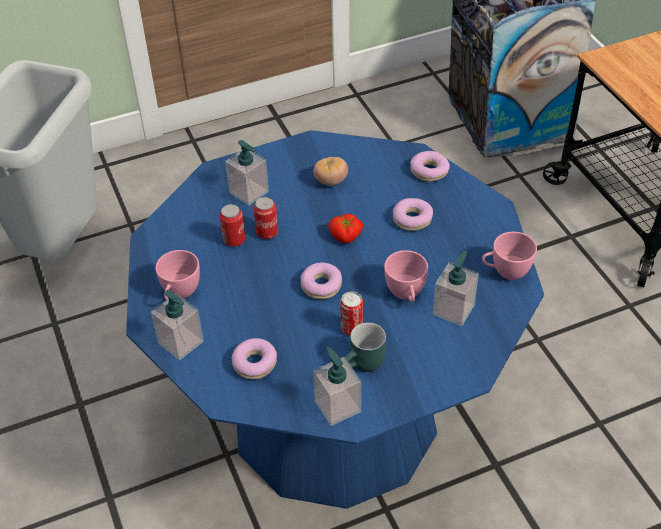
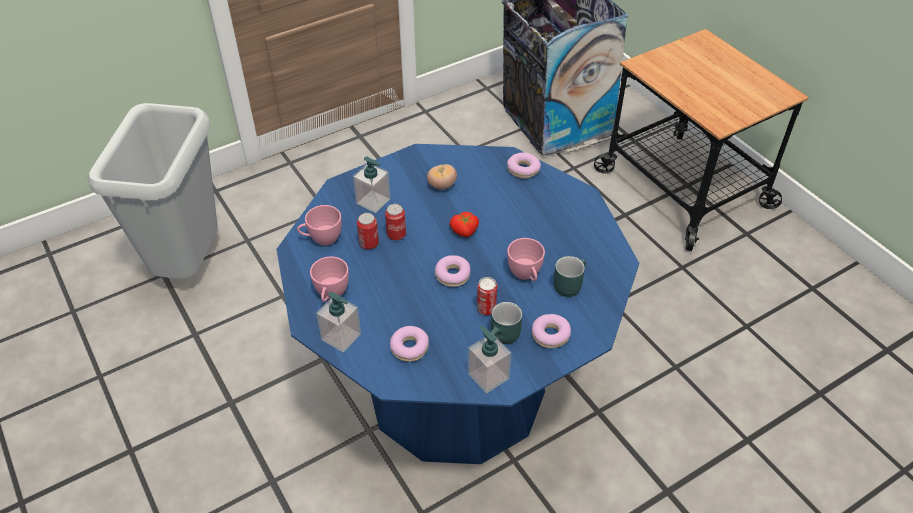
camera: 10 degrees left, 0 degrees up
donut [393,198,433,231] -> donut moved to [532,314,571,348]
soap dispenser [433,250,479,326] -> turquoise mug [554,256,586,297]
pink cup [482,232,537,280] -> pink cup moved to [297,205,342,245]

